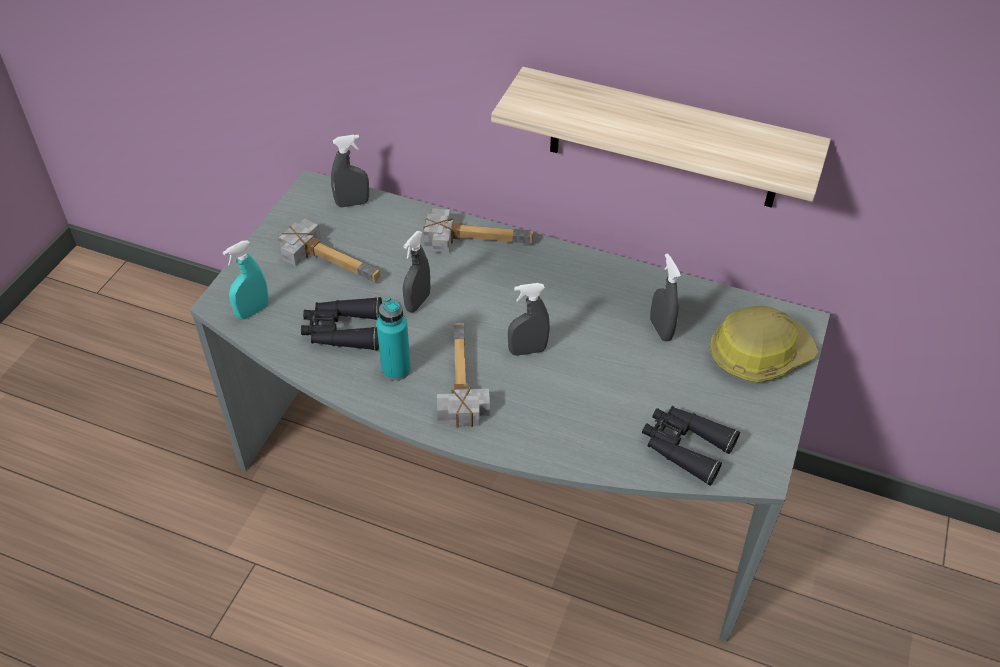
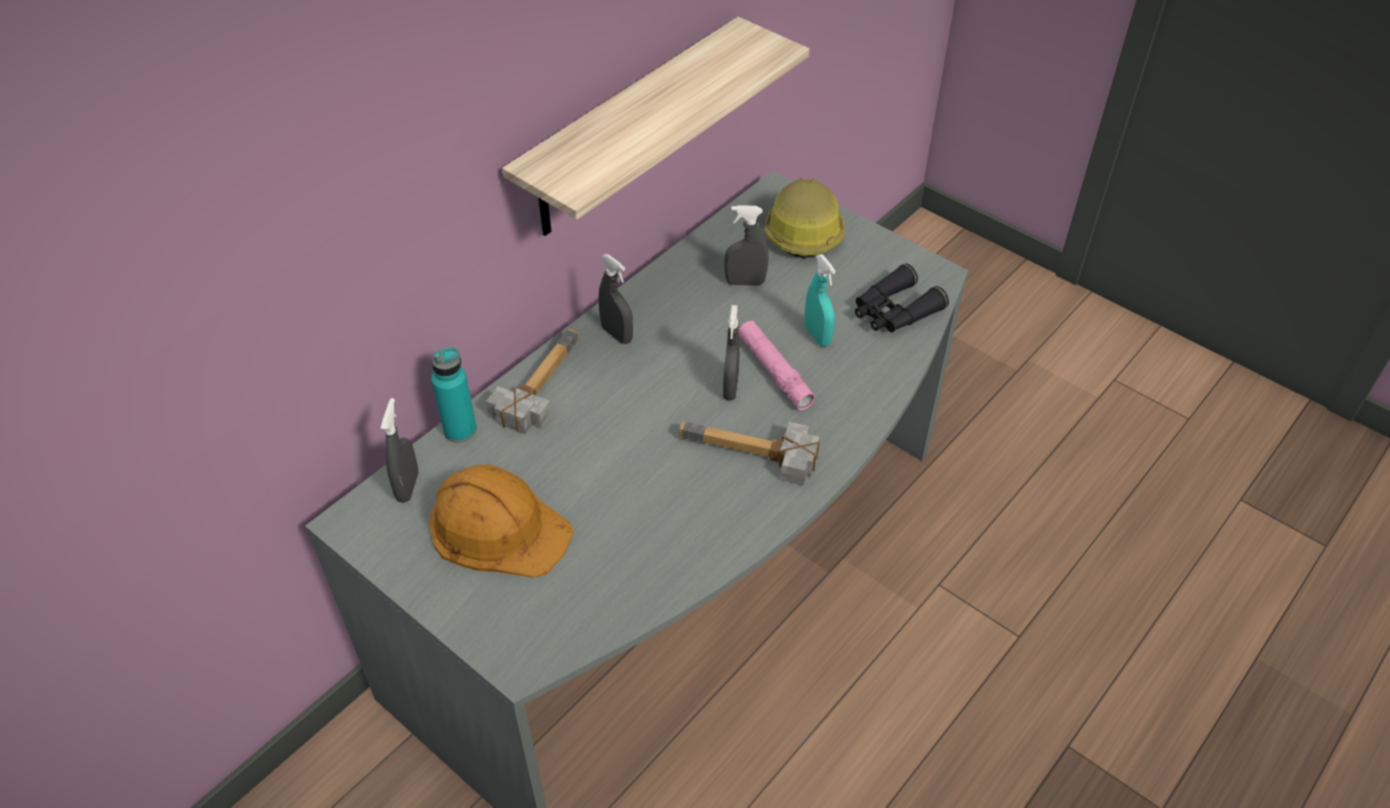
camera: 70 degrees left, 0 degrees up
turquoise spray bottle [223,241,269,320] -> turquoise spray bottle moved to [804,254,836,347]
hammer [278,218,380,282] -> orange hard hat [429,465,574,578]
black binoculars [301,297,382,351] -> none
turquoise bottle [377,297,411,381] -> turquoise bottle moved to [431,347,477,443]
grey spray bottle [403,231,431,313] -> grey spray bottle moved to [599,254,633,344]
none -> pink flashlight [738,320,815,410]

